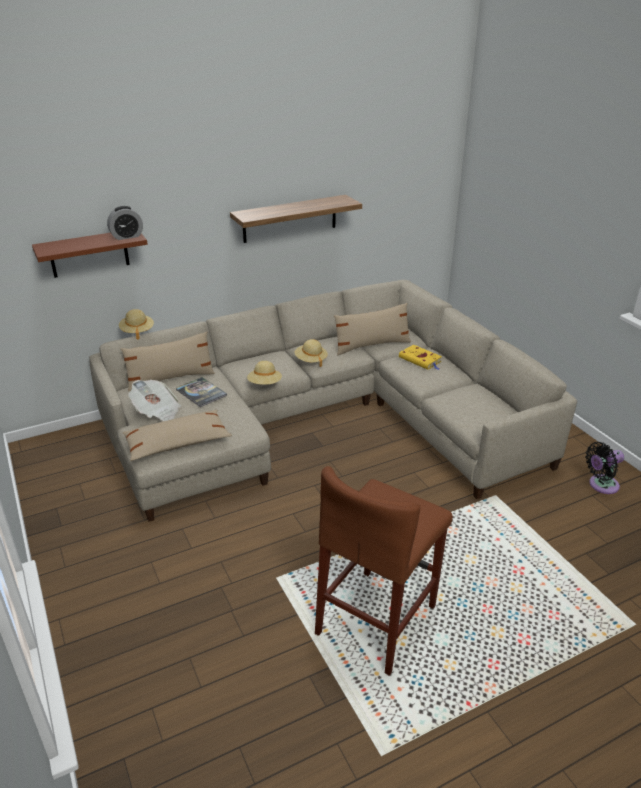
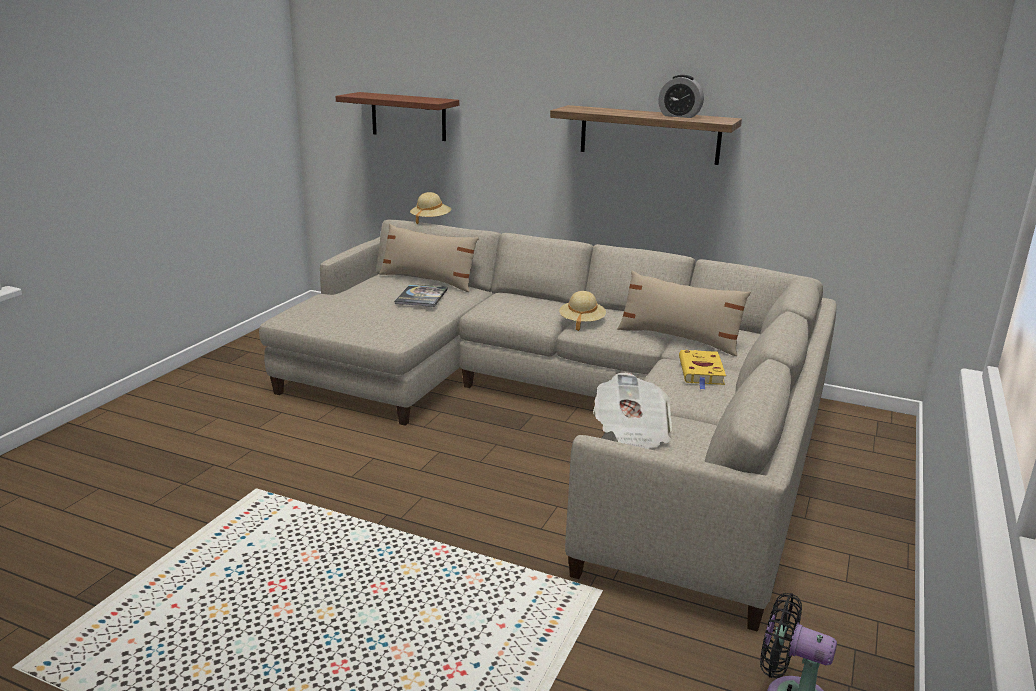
camera: 50 degrees right, 10 degrees down
alarm clock [107,206,143,240] -> alarm clock moved to [658,75,704,118]
beige pillow [123,410,232,461] -> none
newspaper [128,380,181,421] -> newspaper moved to [593,373,672,449]
beige hat [247,361,282,385] -> none
brown stool [315,466,453,676] -> none

